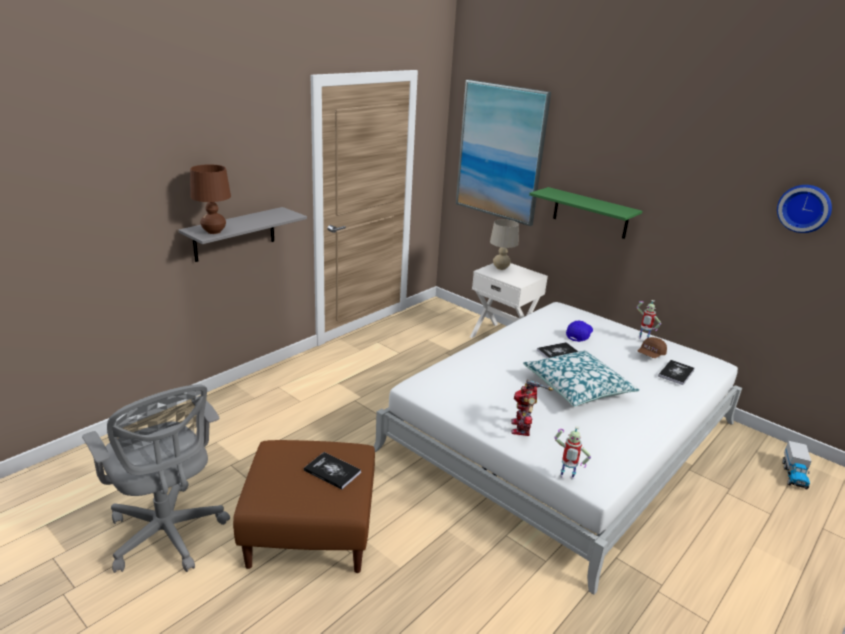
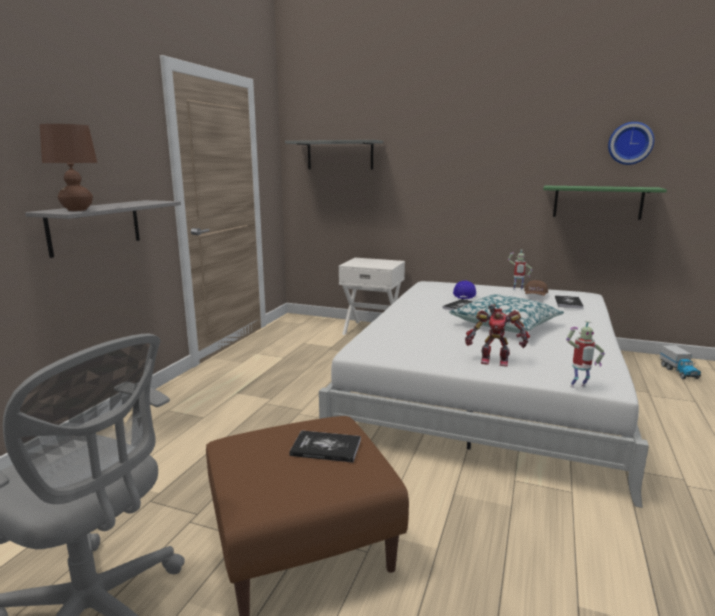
camera: 20 degrees left, 10 degrees down
picture [456,80,551,226] -> grey shelf [285,140,383,170]
beige table lamp [490,219,519,270] -> none
toy robot [511,379,553,436] -> toy robot turned 60 degrees counterclockwise [465,304,530,366]
green shelf [529,187,642,239] -> green shelf moved to [543,186,667,220]

